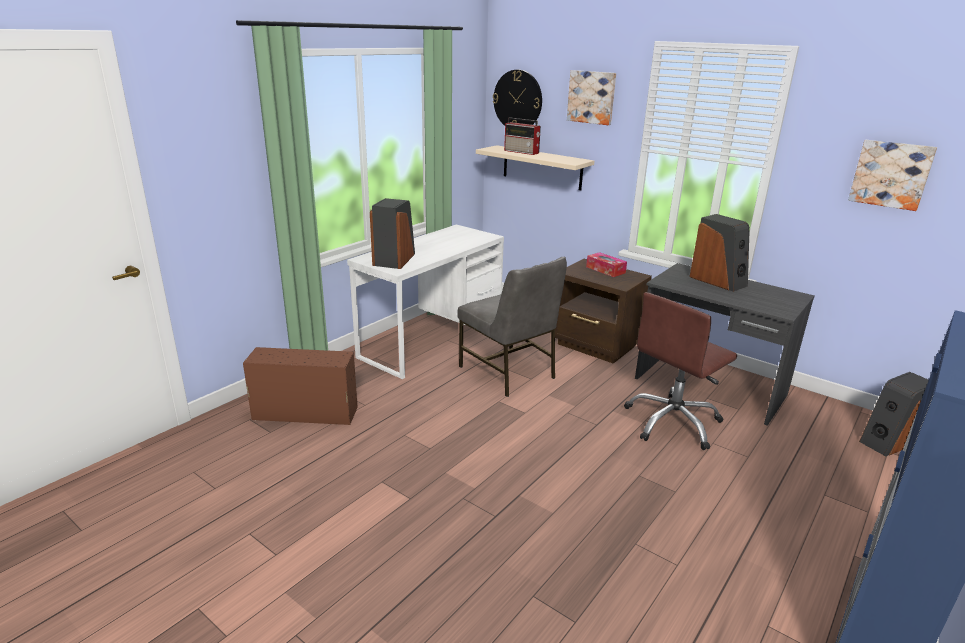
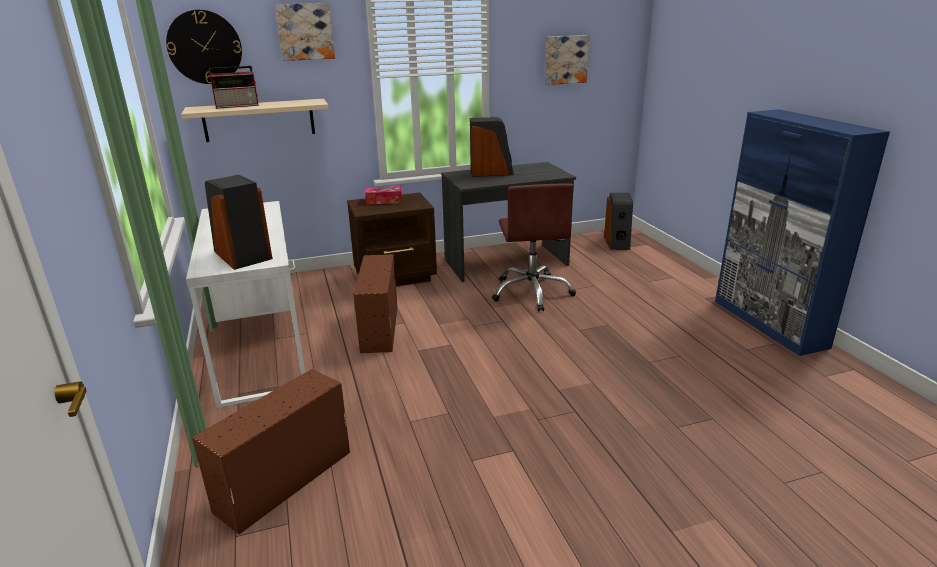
camera: 55 degrees left, 0 degrees up
grey chair [457,256,567,397] -> brown storage box [354,254,397,353]

